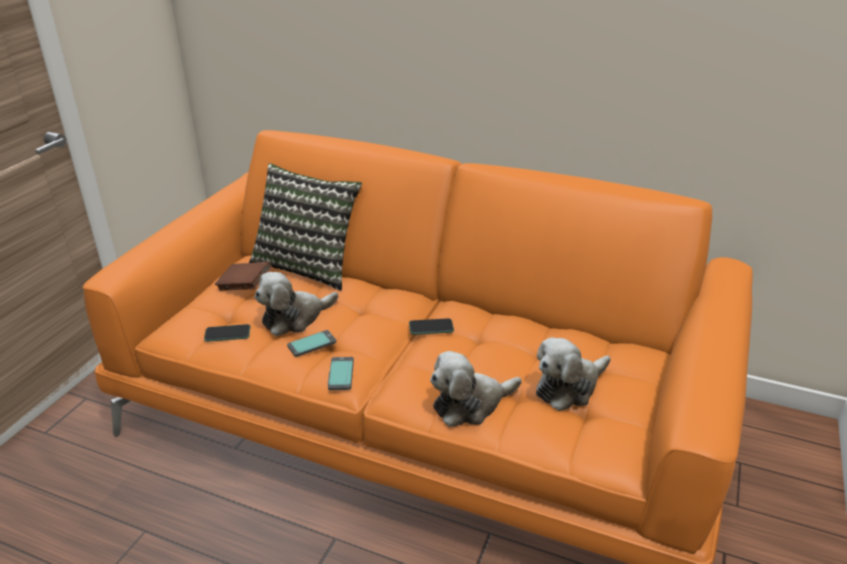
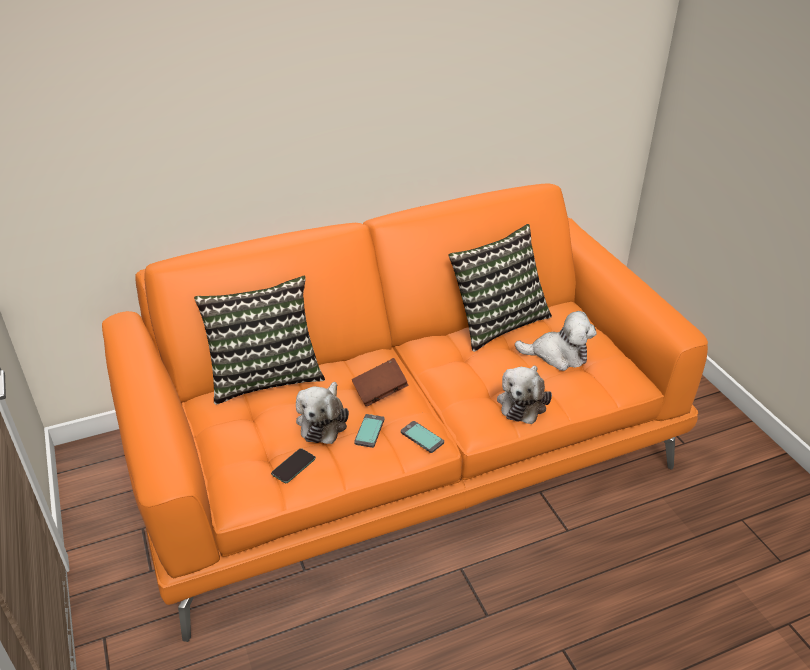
camera: 45 degrees left, 5 degrees up
brown book [215,262,272,291] -> brown book moved to [352,358,408,407]
phone [409,318,454,335] -> none
plush toy [536,337,611,411] -> plush toy turned 90 degrees counterclockwise [515,311,597,371]
none -> pillow [448,224,552,352]

